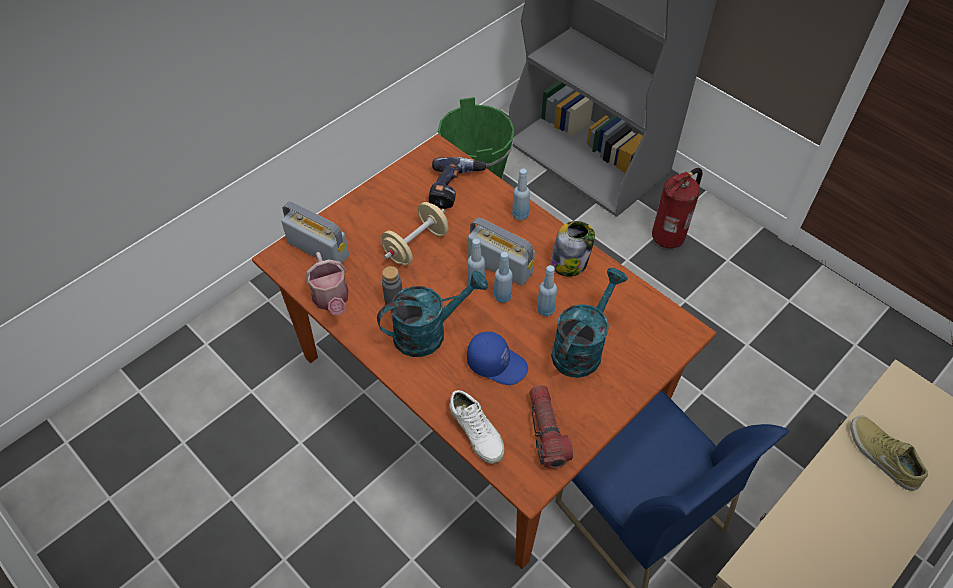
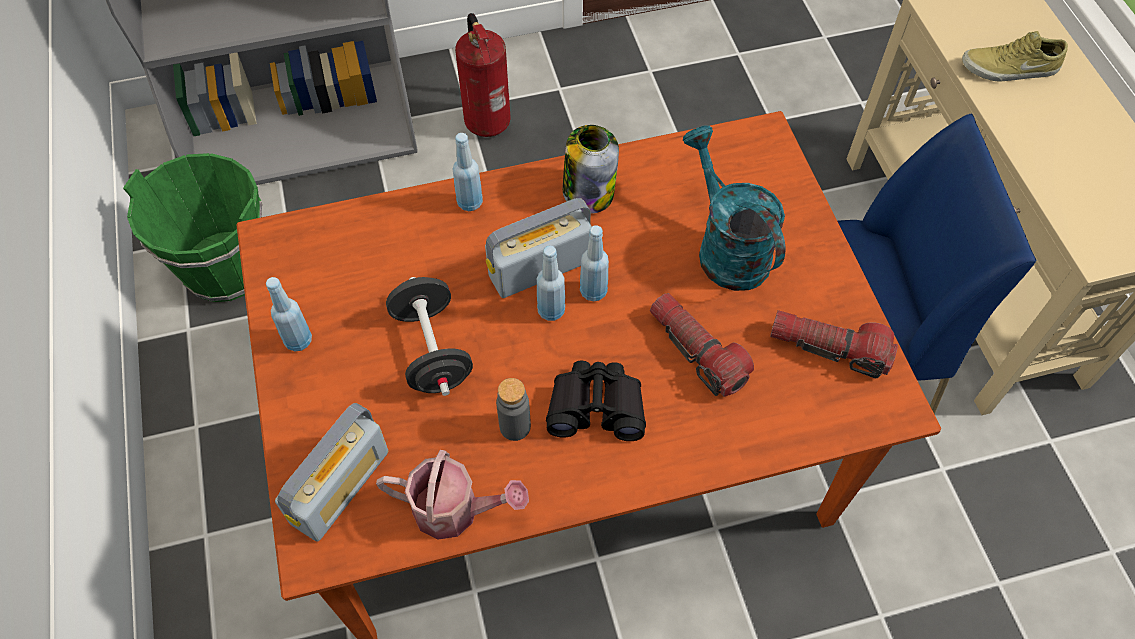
camera: 60 degrees left, 5 degrees up
radio [281,201,349,263] -> radio turned 150 degrees clockwise [275,403,388,541]
turquoise watering can [377,271,488,357] -> black binoculars [546,361,646,441]
beige dumbbell [382,202,448,266] -> black dumbbell [386,277,473,396]
power drill [429,157,487,209] -> none
white shoe [449,390,505,464] -> none
blue cap [467,332,528,385] -> flashlight [650,293,754,397]
blue bottle [537,265,557,316] -> blue bottle moved to [266,277,312,351]

